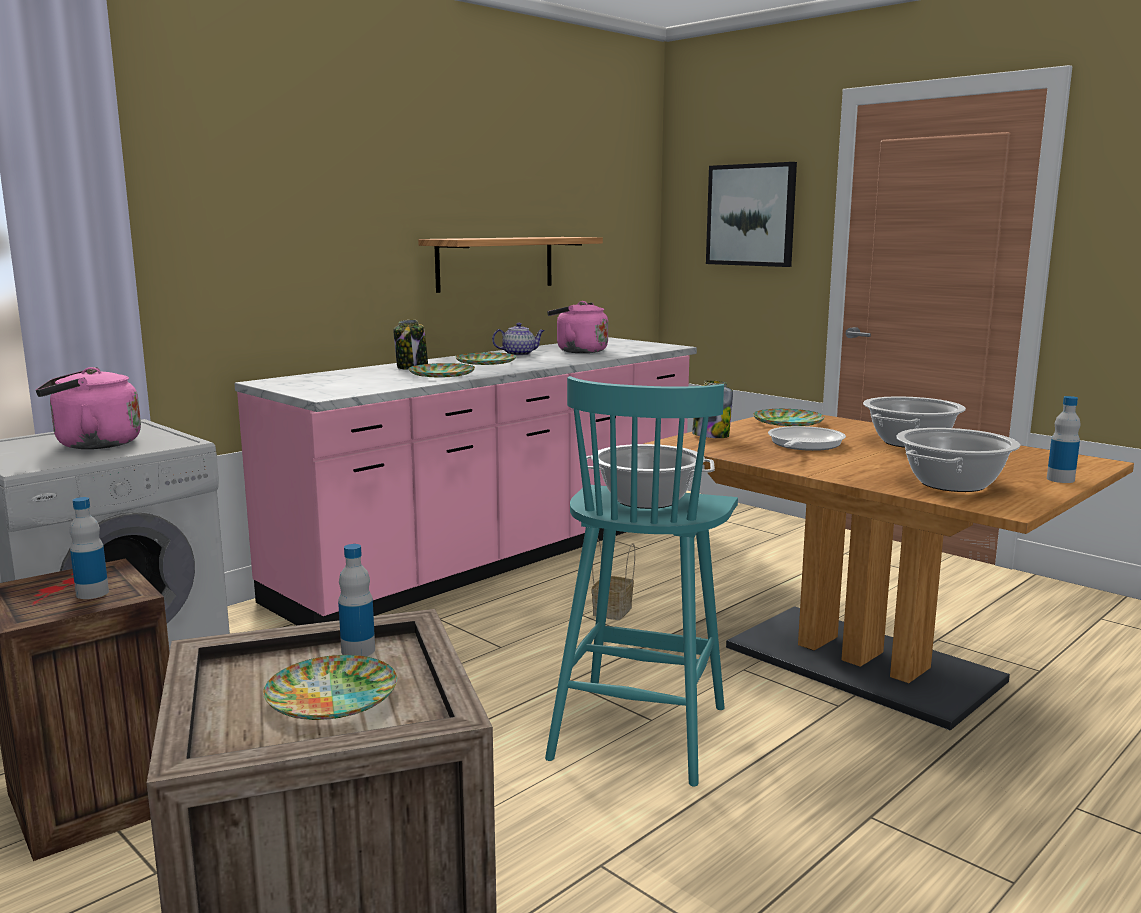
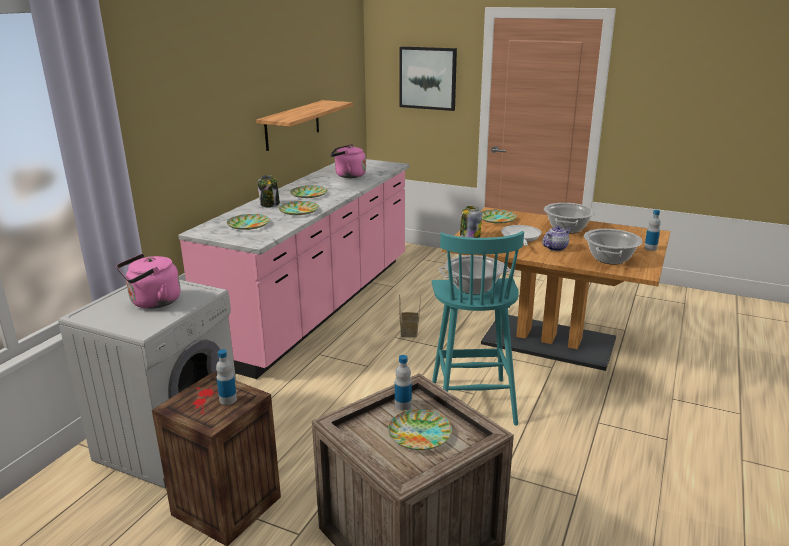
camera: 20 degrees left, 10 degrees up
teapot [492,323,545,356] -> teapot moved to [542,226,571,251]
none -> plate [227,214,270,230]

